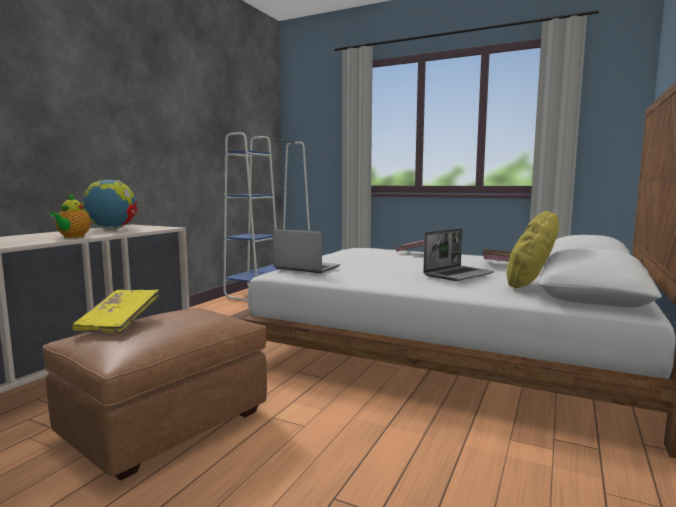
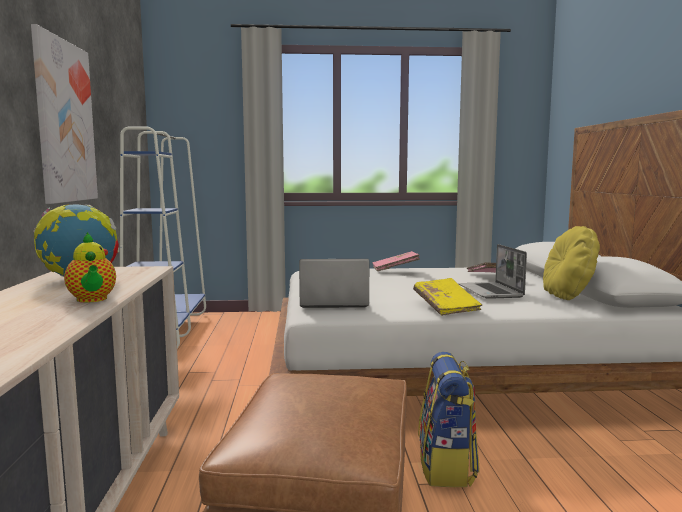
camera: 30 degrees left, 0 degrees up
yellow book [72,290,160,333] -> yellow book moved to [413,278,482,316]
laptop [423,228,495,281] -> laptop turned 150 degrees clockwise [458,244,527,299]
none -> picture [31,24,98,204]
none -> backpack [418,352,480,487]

